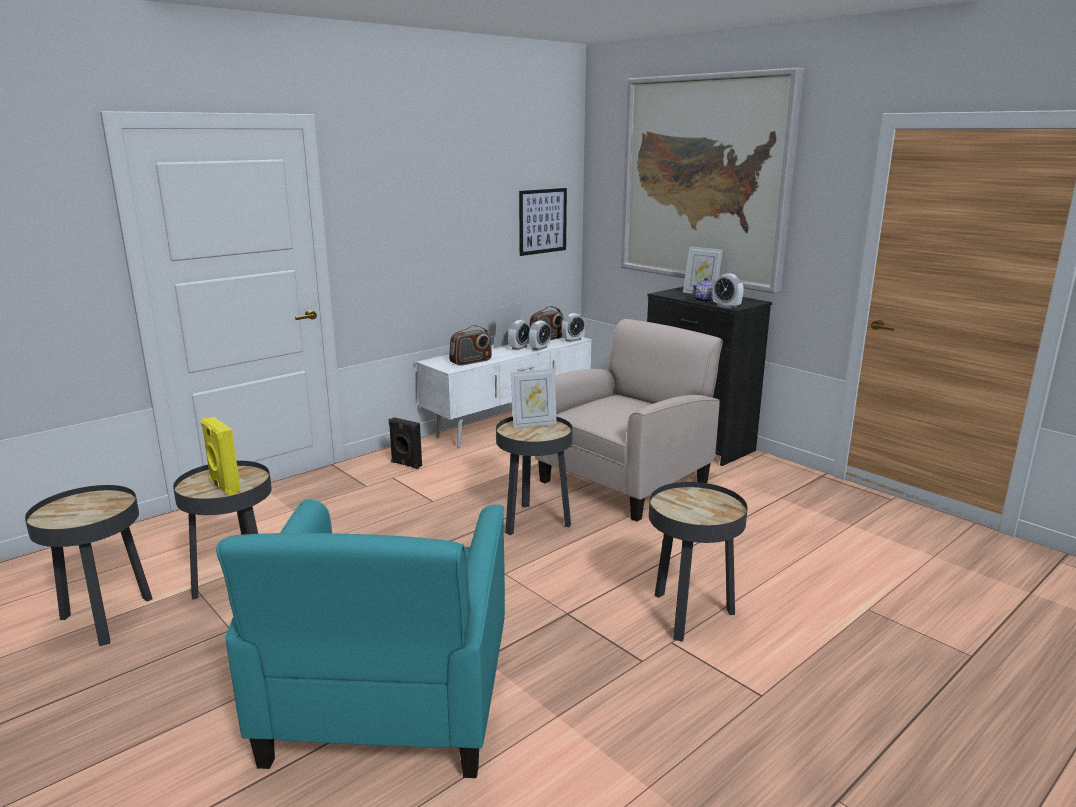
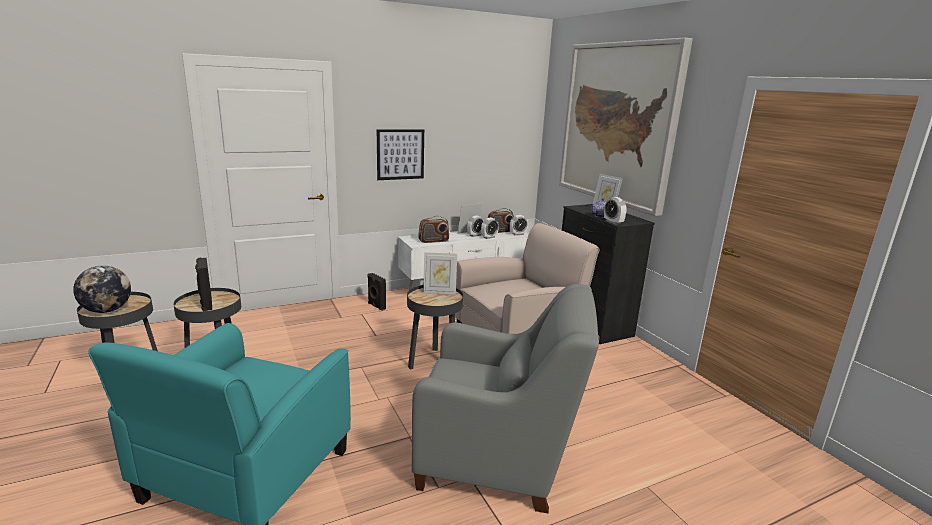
camera: 15 degrees right, 0 degrees up
yellow speaker [201,417,241,496] -> black speaker [195,258,212,311]
picture [519,188,567,256] -> picture moved to [377,129,424,180]
black side table [649,482,748,642] -> grey armchair [412,284,599,513]
none -> globe [73,266,131,313]

